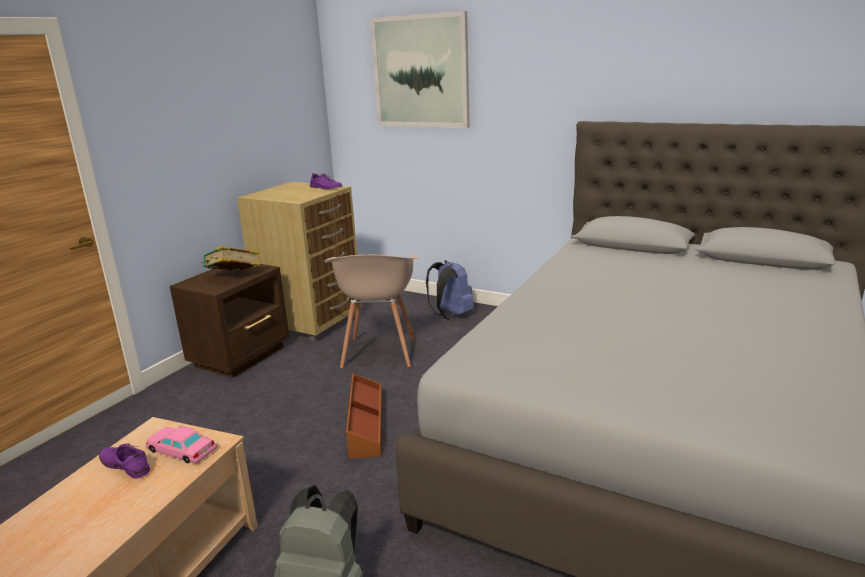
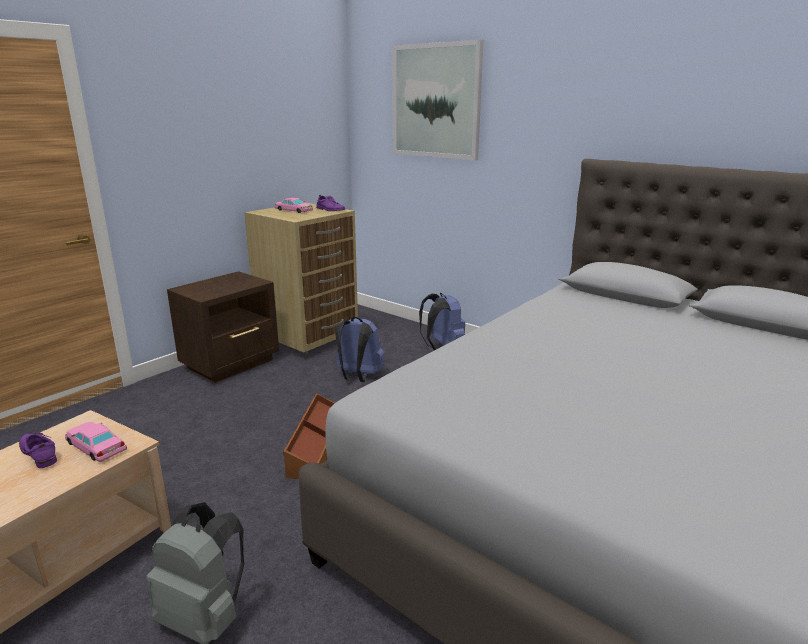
camera: 10 degrees right, 0 degrees up
book [201,246,260,272] -> none
beige chair [324,255,418,368] -> blue backpack [335,317,385,382]
none -> pink toy car [275,198,313,213]

